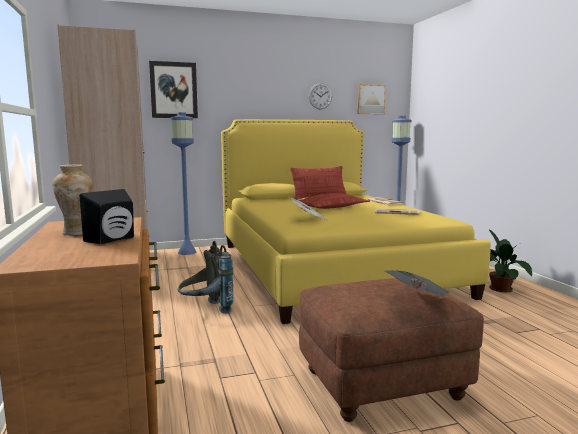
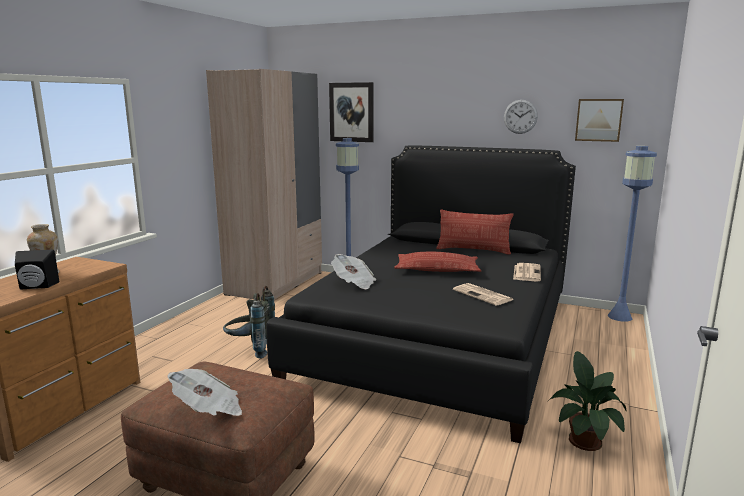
camera: 40 degrees right, 5 degrees up
yellow bed [221,119,491,324] -> black bed [266,145,576,443]

